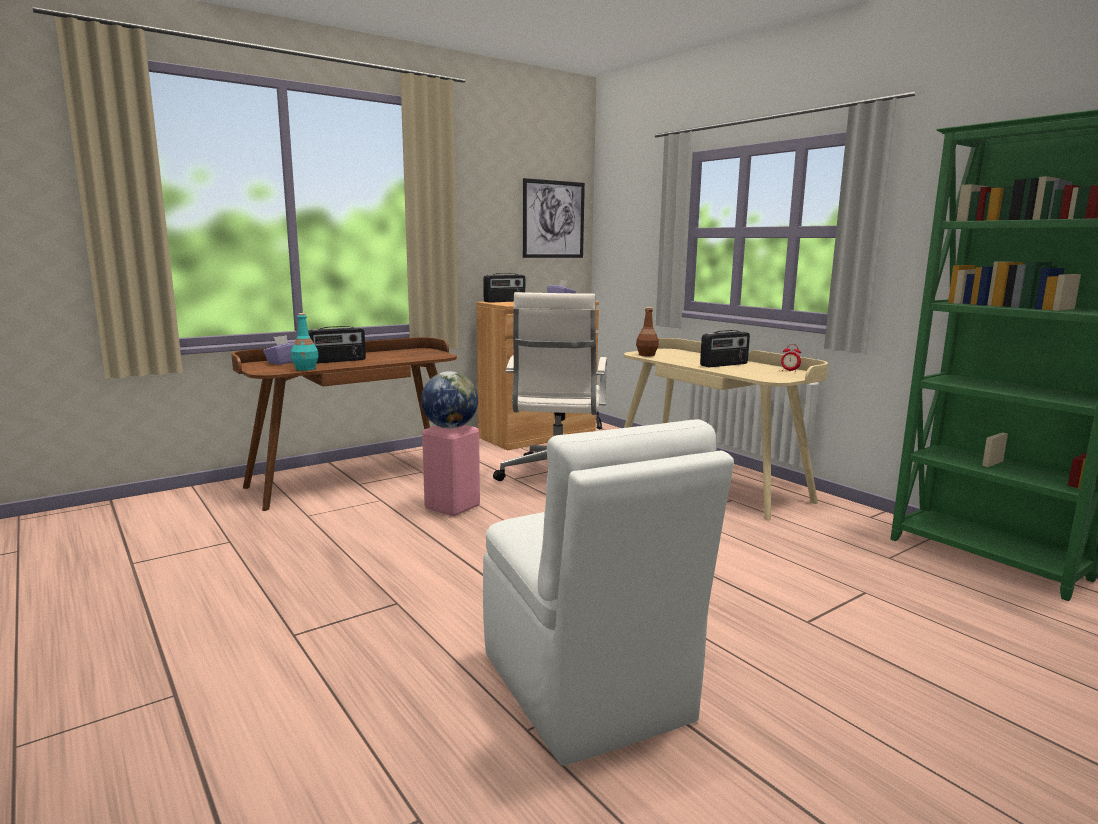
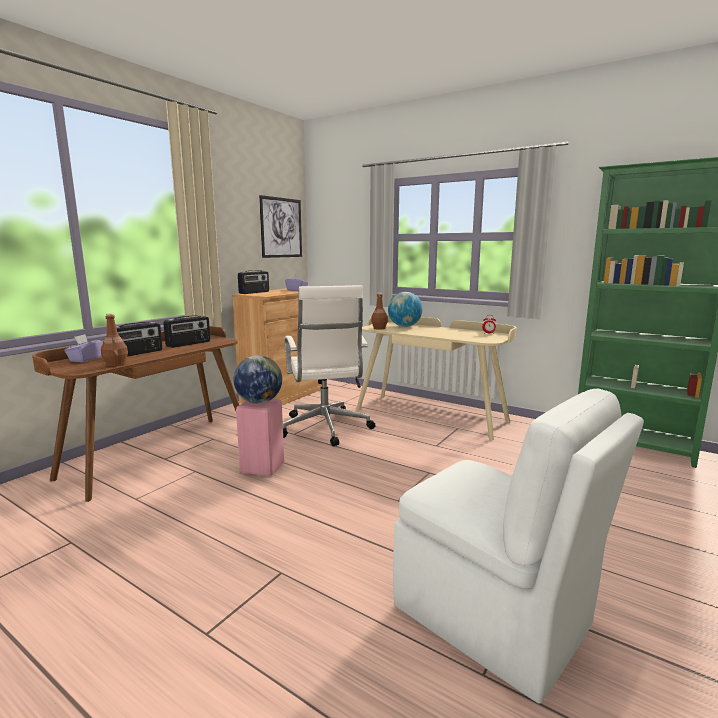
camera: 20 degrees left, 0 degrees up
turquoise bottle [291,313,319,371] -> brown bottle [101,313,128,366]
radio [700,330,750,367] -> radio moved to [163,315,210,348]
none -> globe [388,292,423,327]

